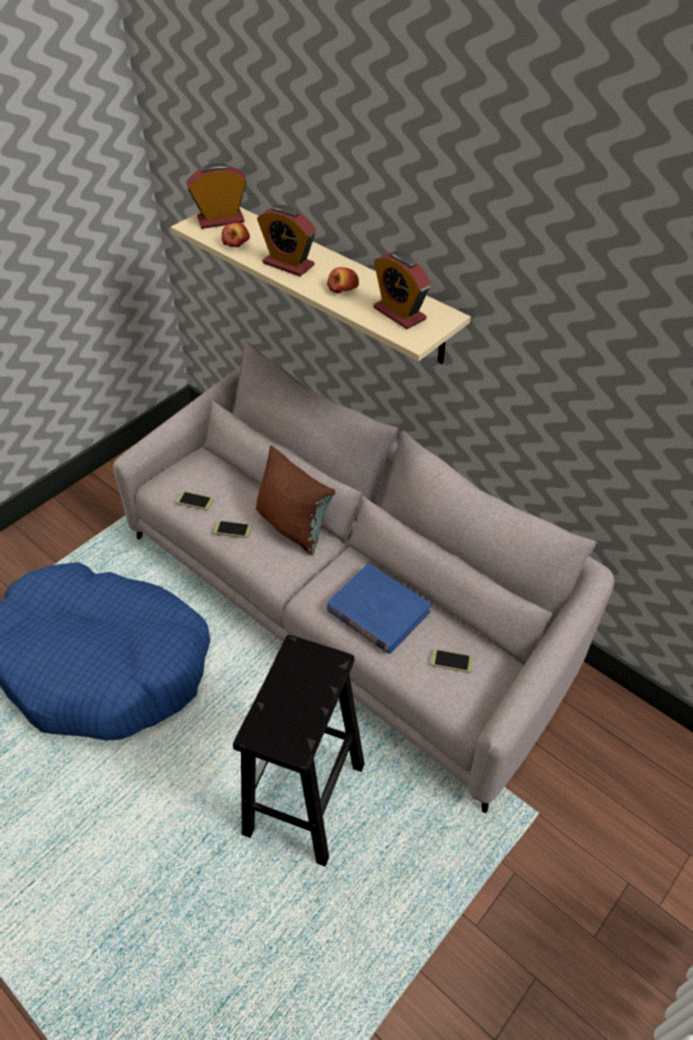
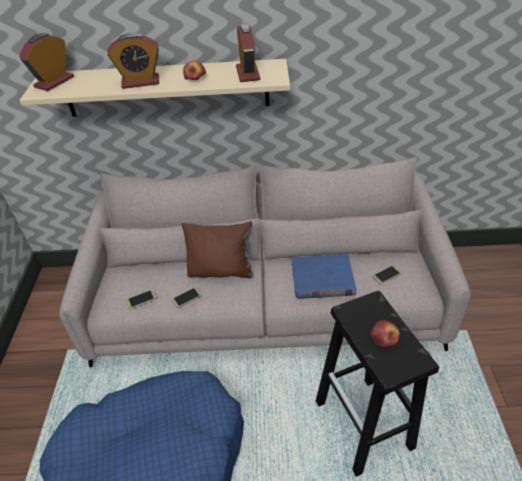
camera: 40 degrees left, 5 degrees down
apple [222,222,250,247] -> apple moved to [370,320,400,347]
alarm clock [374,251,431,329] -> alarm clock turned 105 degrees counterclockwise [236,23,260,82]

